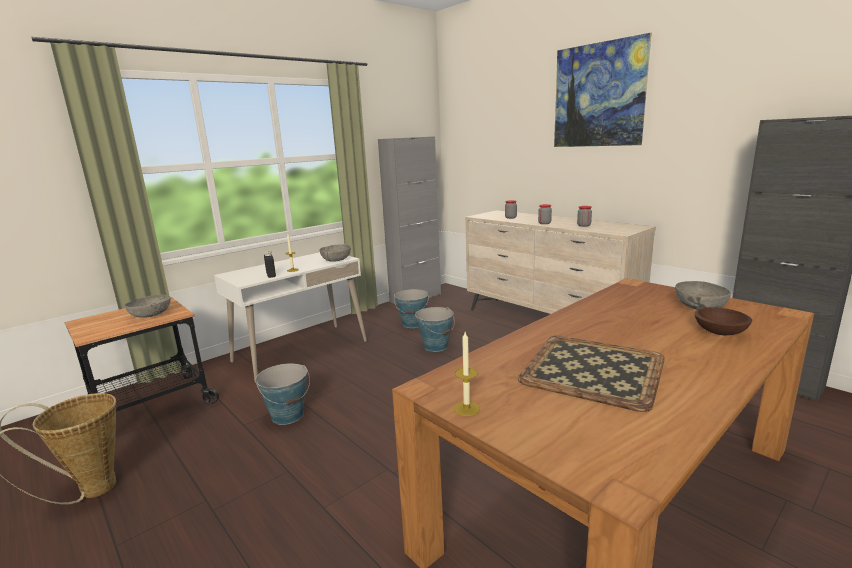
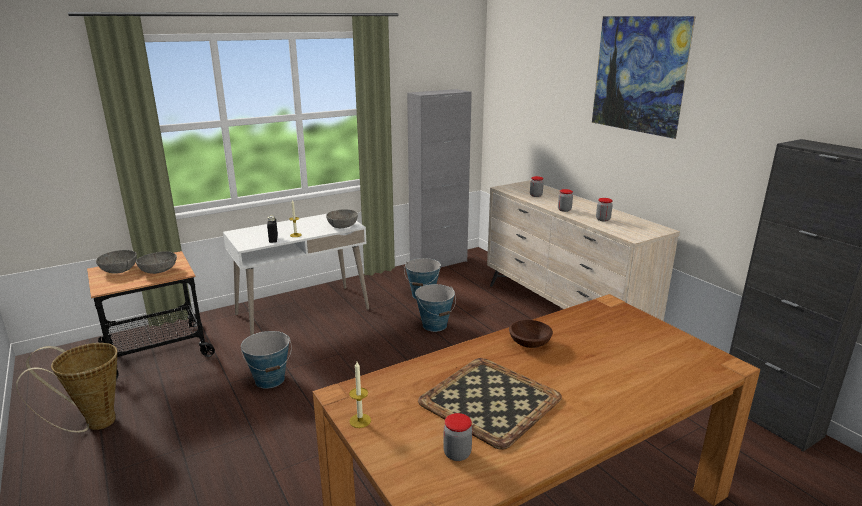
camera: 10 degrees right, 5 degrees up
grey bowl [675,281,731,310] -> grey bowl moved to [96,250,137,273]
brown bowl [694,308,752,335] -> brown bowl moved to [509,320,553,348]
none -> jar [443,413,472,461]

